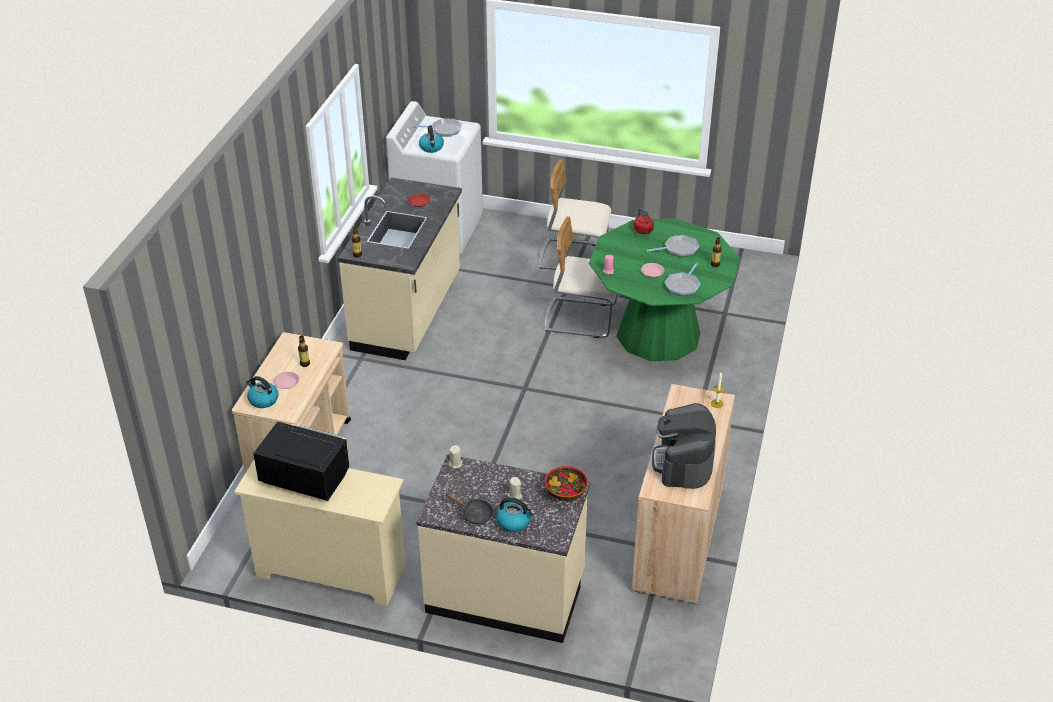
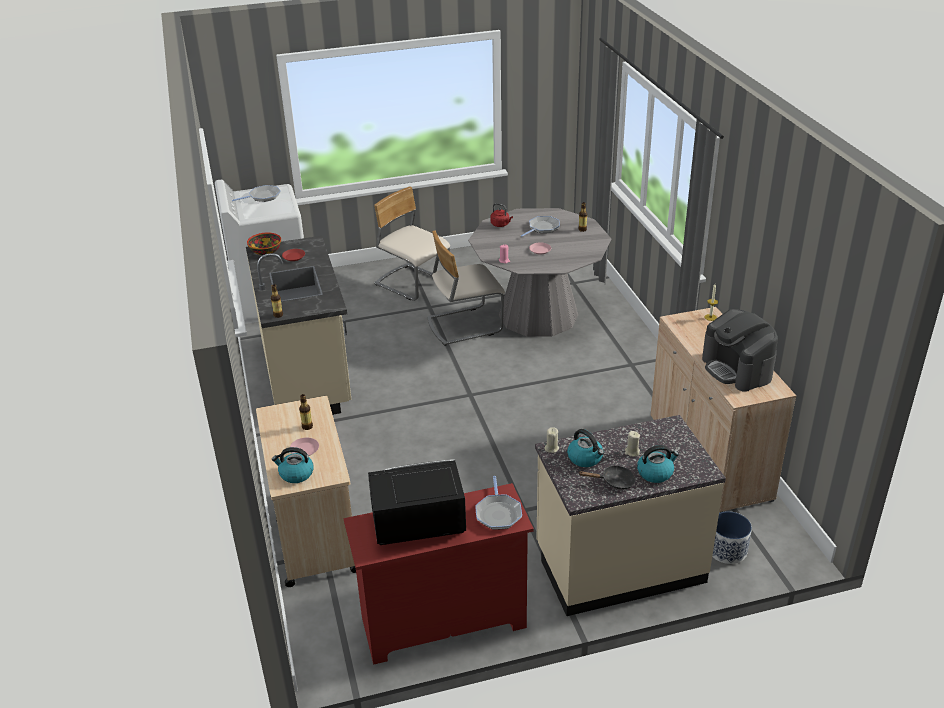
camera: 30 degrees left, 5 degrees down
beige dresser [234,460,406,606] -> red dresser [344,483,534,665]
kettle [419,125,444,153] -> kettle moved to [567,429,604,467]
beige chair [540,159,612,270] -> beige chair turned 60 degrees clockwise [374,186,450,301]
bowl [545,466,588,501] -> bowl moved to [247,232,281,255]
green dining table [589,219,740,361] -> grey dining table [468,208,611,337]
frying pan [665,263,701,296] -> frying pan moved to [475,476,522,530]
none -> planter [712,511,752,564]

